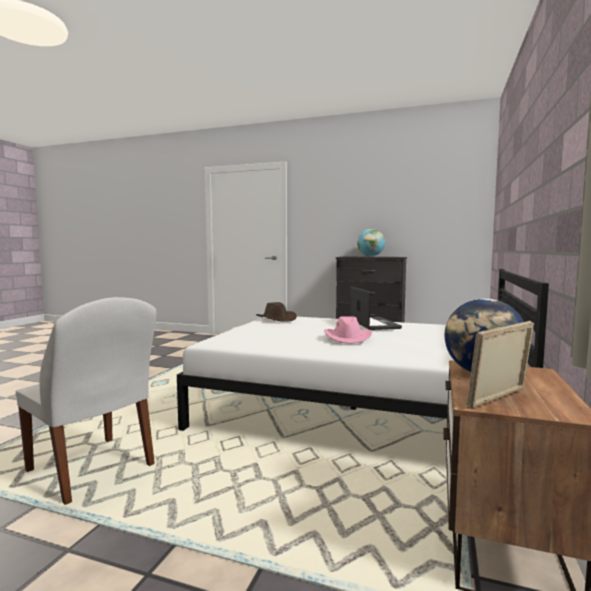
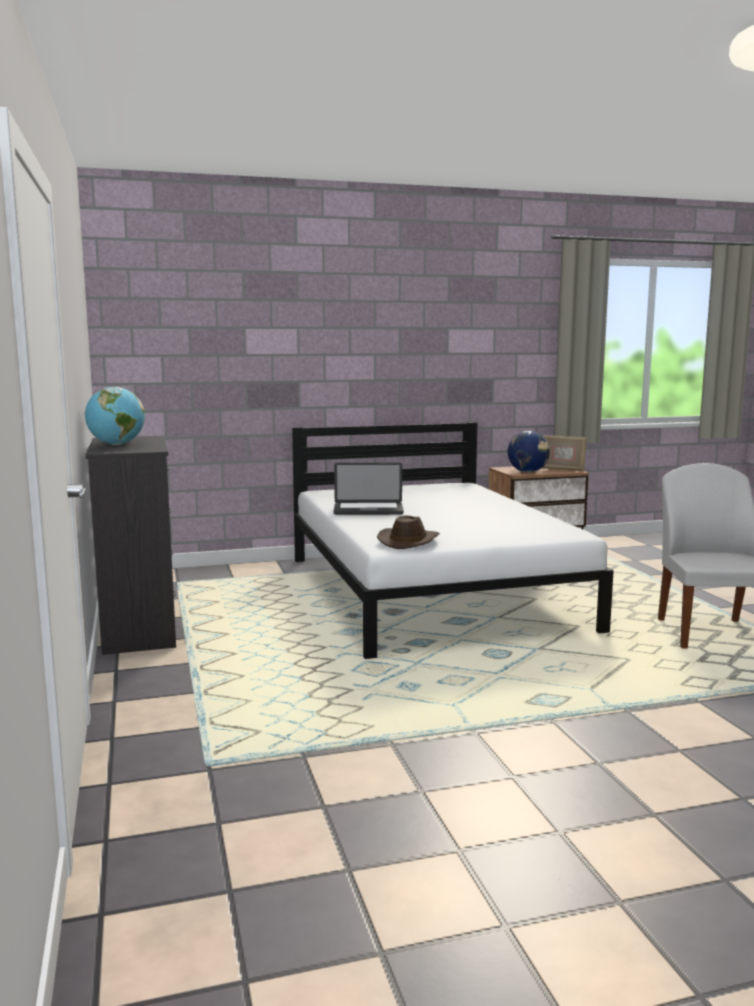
camera: 125 degrees left, 5 degrees up
pink hat [324,316,372,344] -> none
laptop [350,286,402,330] -> laptop turned 135 degrees counterclockwise [334,463,404,515]

